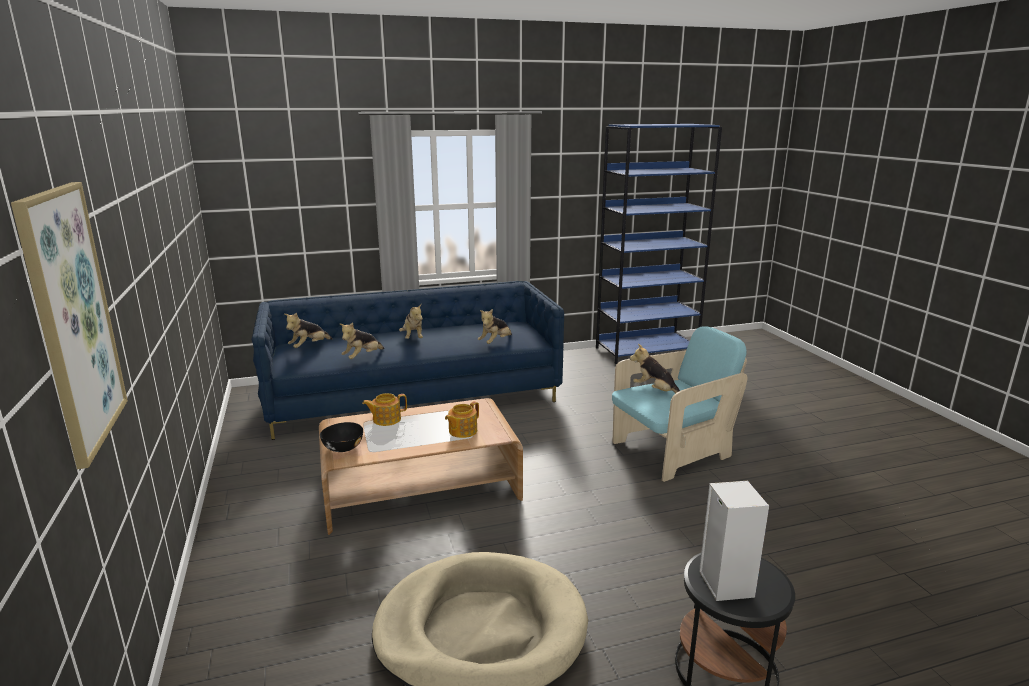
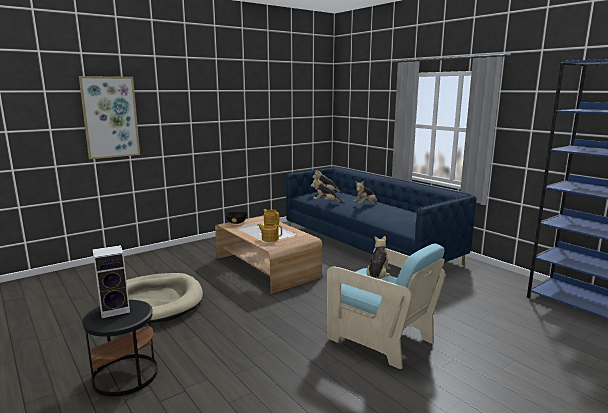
camera: 70 degrees right, 5 degrees down
plush toy [478,309,512,344] -> none

